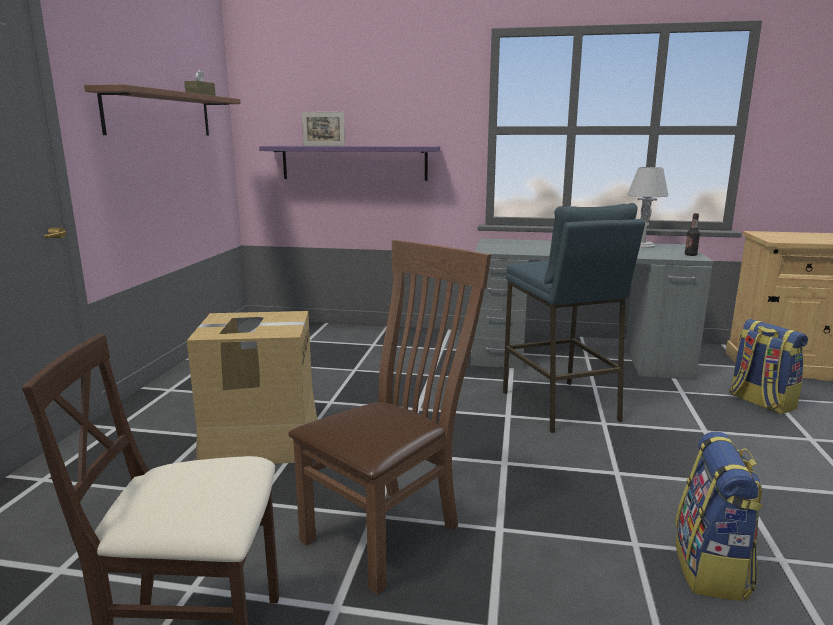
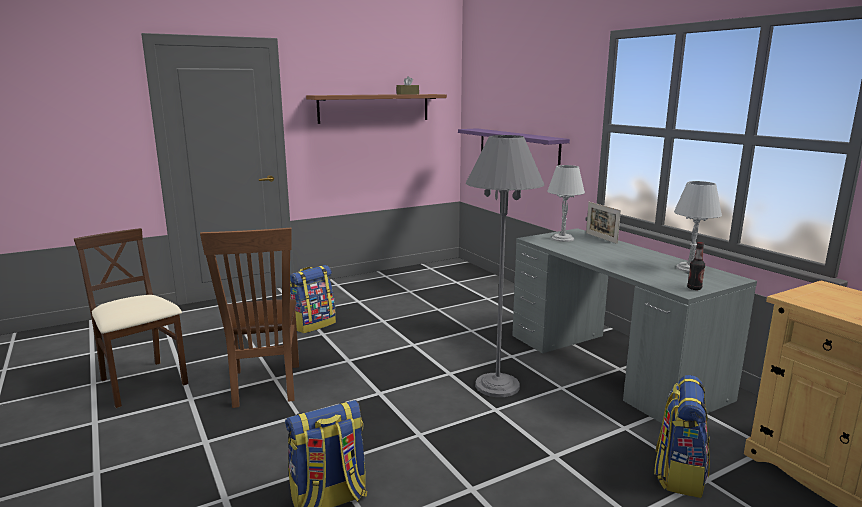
camera: 50 degrees right, 0 degrees up
cardboard box [187,311,317,464] -> backpack [290,265,336,334]
brown chair [288,240,491,595] -> brown chair turned 75 degrees clockwise [200,228,299,408]
picture frame [302,112,345,146] -> picture frame moved to [586,202,621,244]
blue stool [503,203,645,433] -> grey floor lamp [466,135,545,397]
none -> grey table lamp [547,165,585,242]

